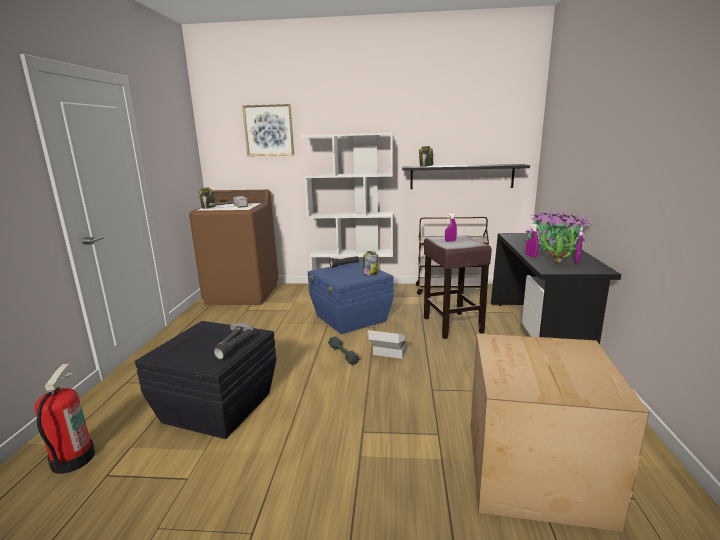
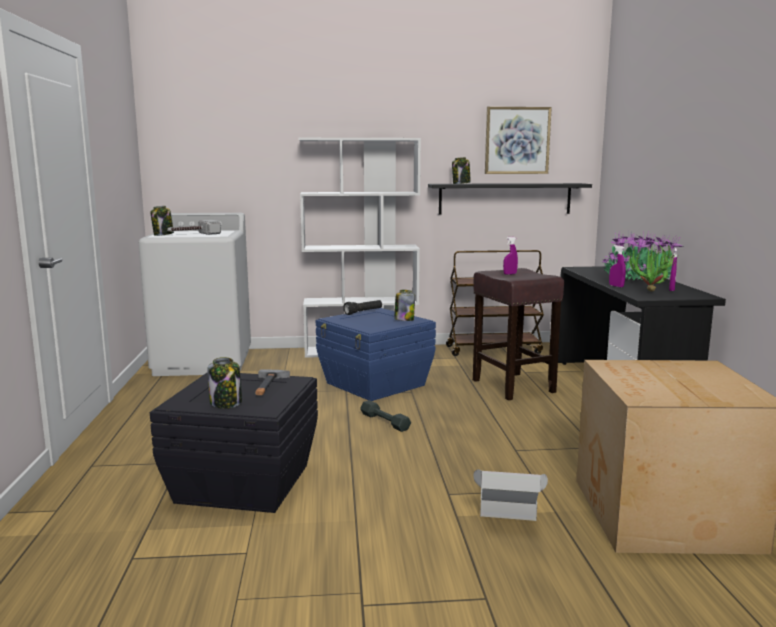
camera: 10 degrees left, 5 degrees down
fire extinguisher [35,363,95,474] -> none
brown washing machine [189,190,279,305] -> white washing machine [138,213,251,376]
black flashlight [213,329,254,360] -> none
picture [242,104,294,156] -> picture moved to [485,107,552,174]
cardboard box [366,329,407,359] -> cardboard box moved to [473,469,548,521]
none -> jar [207,357,242,409]

